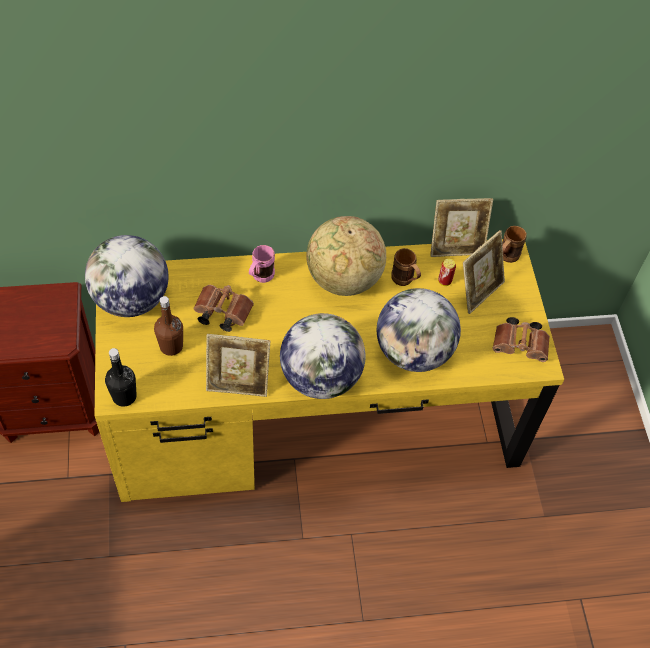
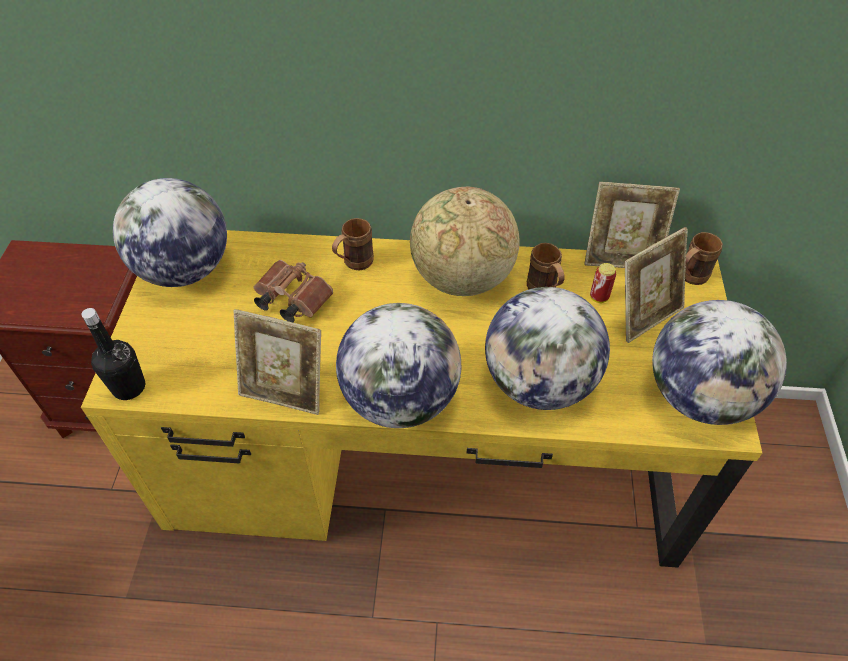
camera: 15 degrees right, 5 degrees down
brown bottle [154,296,183,356] -> none
pink mug [249,245,275,283] -> brown mug [332,218,374,270]
brown binoculars [493,317,550,362] -> globe [652,300,787,425]

